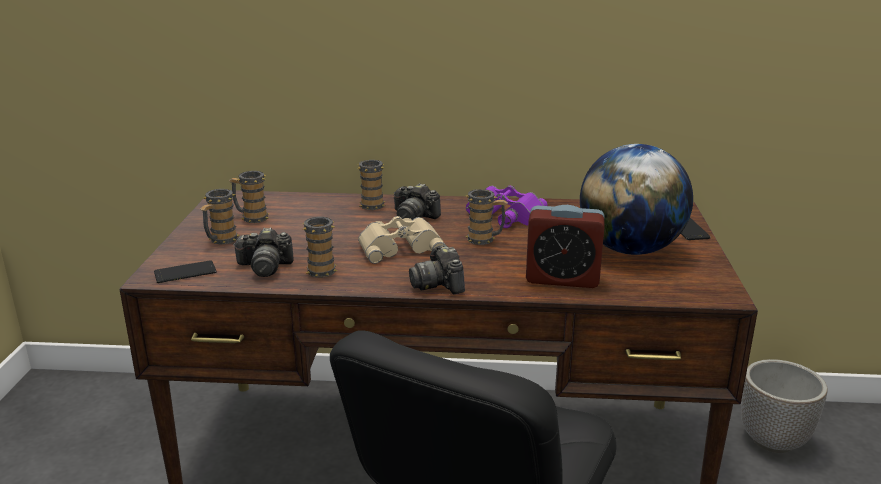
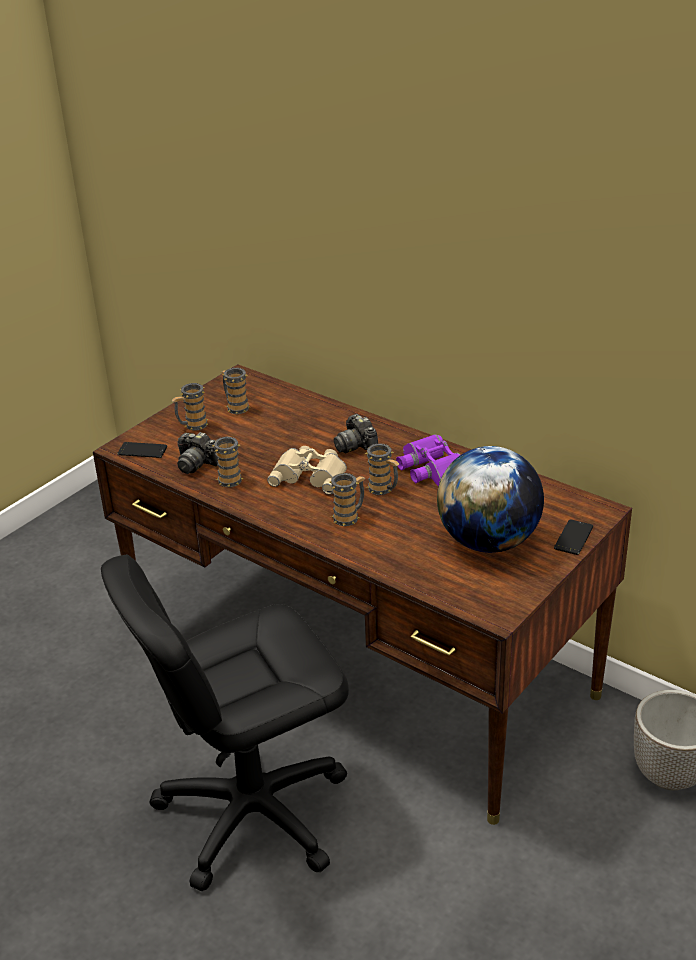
camera: 35 degrees right, 10 degrees up
mug [357,160,385,210] -> mug moved to [330,473,365,526]
camera [409,245,465,294] -> none
alarm clock [526,205,605,288] -> none

